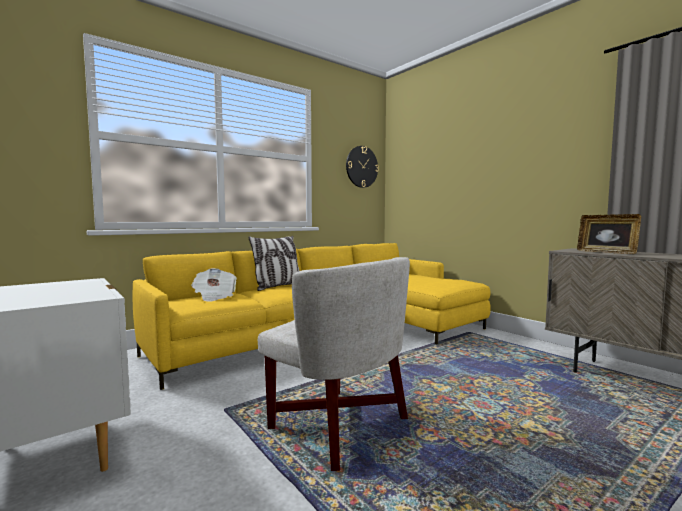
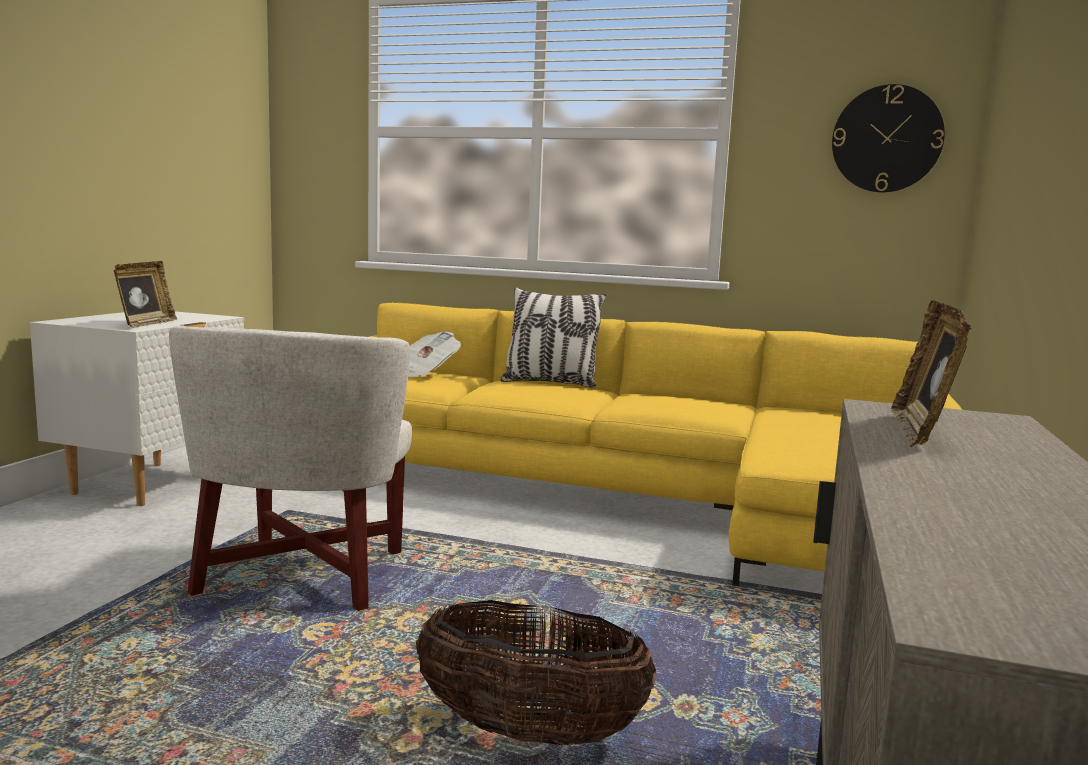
camera: 55 degrees right, 5 degrees up
none -> picture frame [114,261,178,328]
none -> basket [416,600,656,745]

